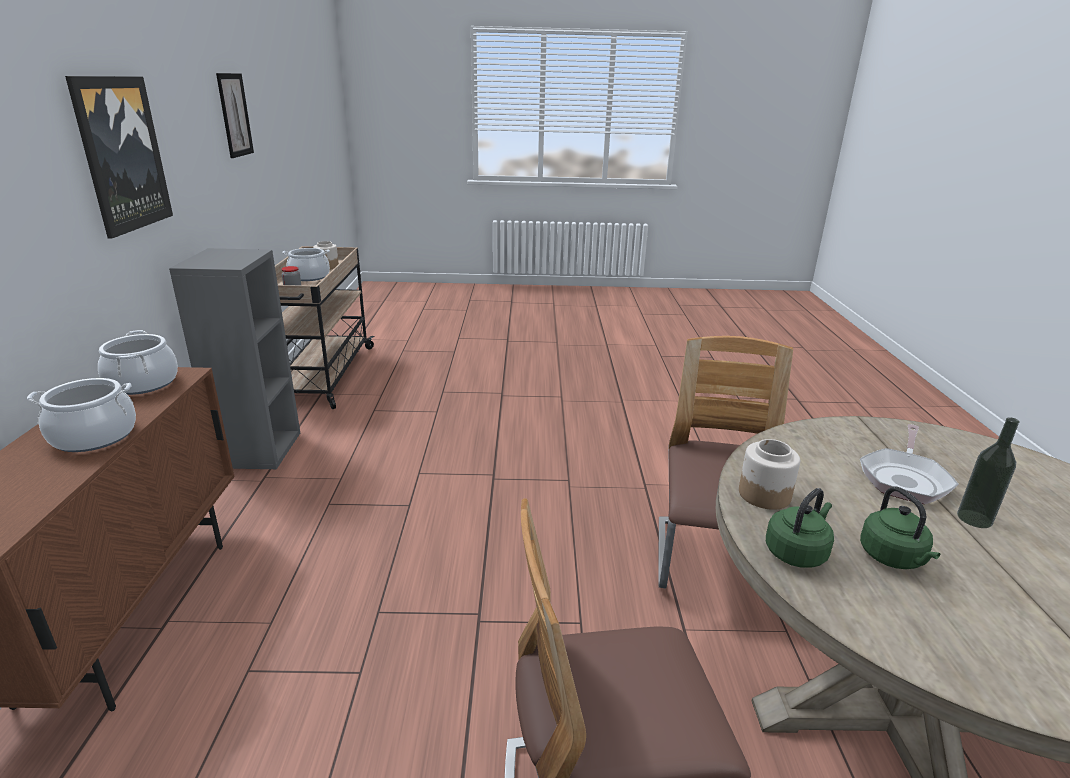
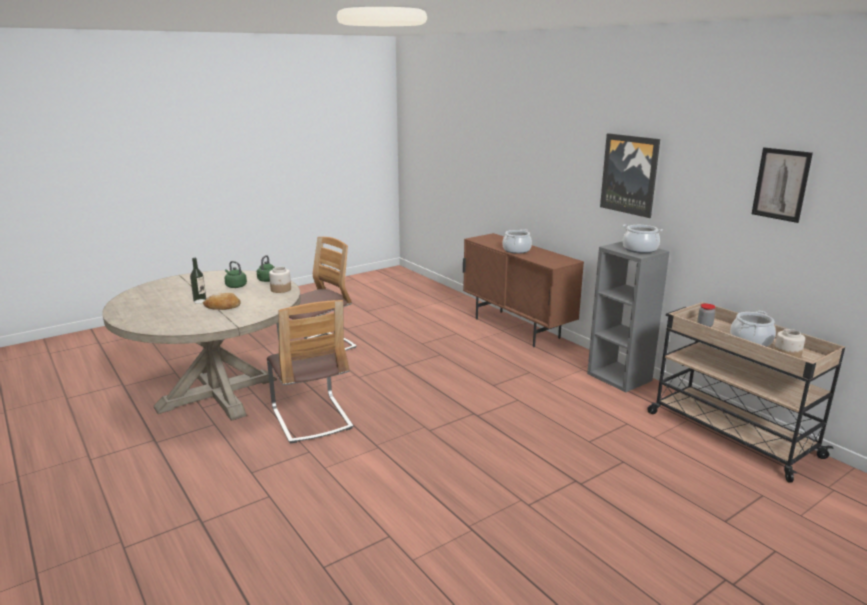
camera: 145 degrees right, 5 degrees down
cooking pot [98,330,178,395] -> cooking pot moved to [623,224,663,253]
frying pan [860,424,959,504] -> bread [203,293,241,310]

